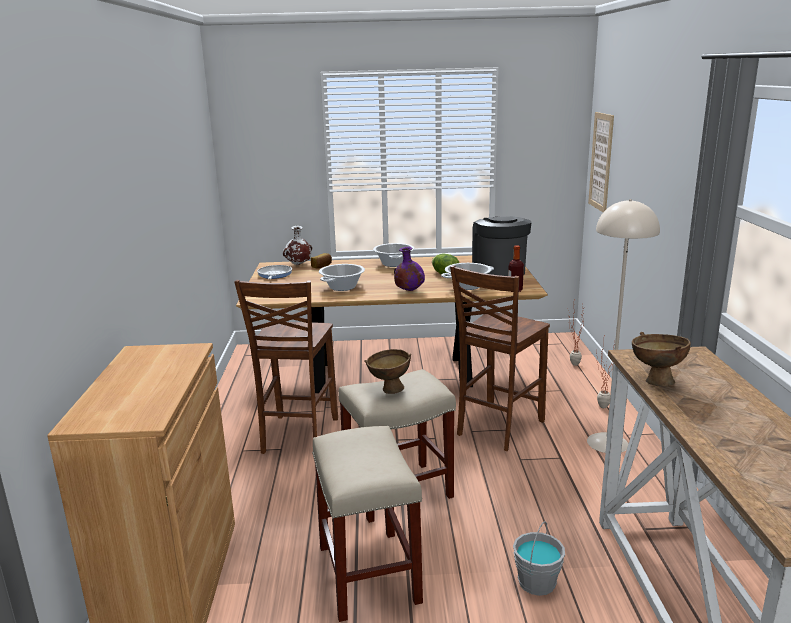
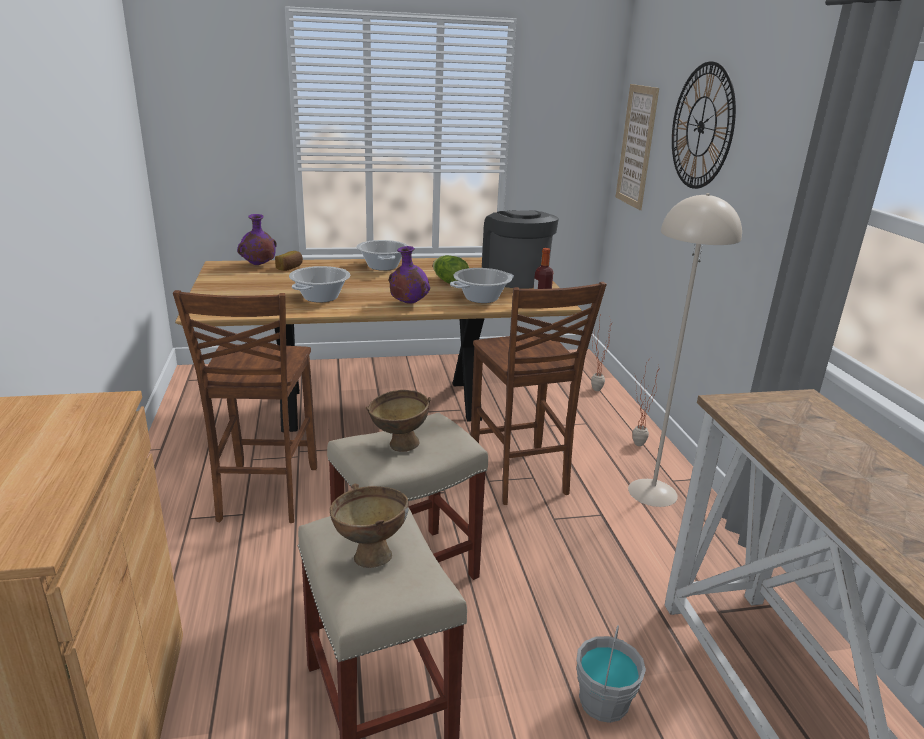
camera: 10 degrees left, 5 degrees up
frying pan [257,265,292,279] -> none
white vase [283,226,312,265] -> purple vase [237,214,277,265]
brown chair [450,265,550,451] -> brown chair turned 45 degrees counterclockwise [471,282,607,505]
brown bowl [632,332,691,387] -> brown bowl moved to [330,484,409,568]
none -> wall clock [672,61,736,189]

